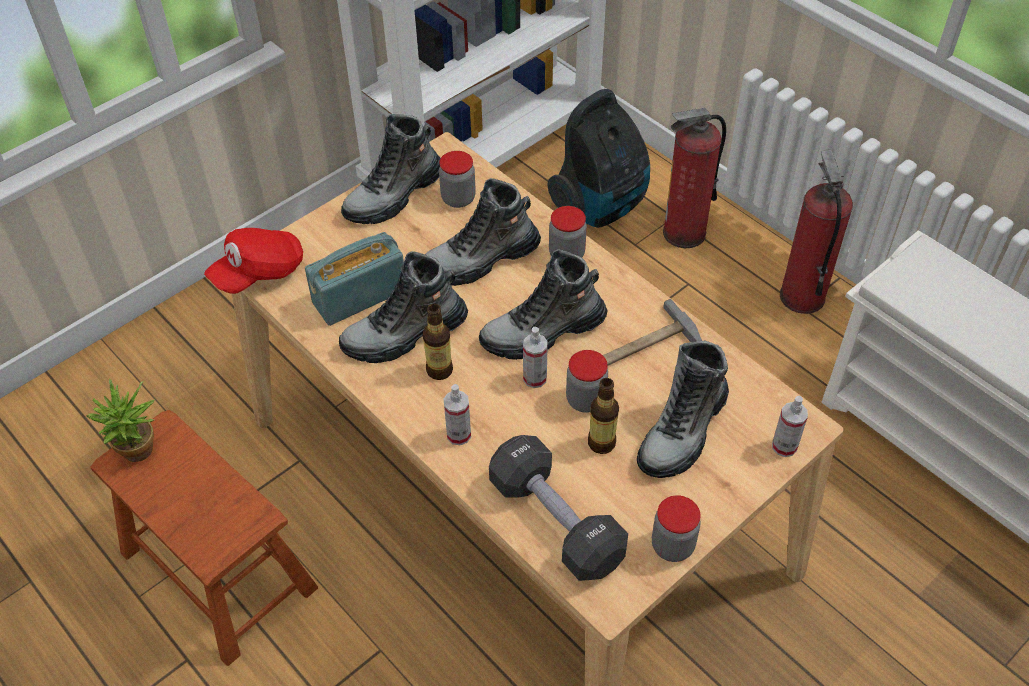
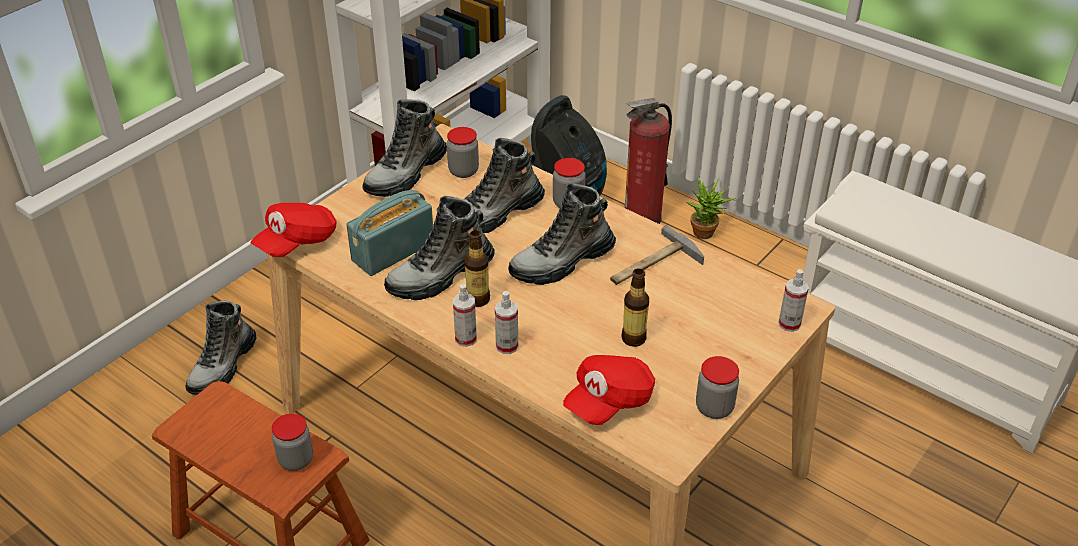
camera: 10 degrees left, 10 degrees down
potted plant [87,379,155,462] -> potted plant moved to [687,177,735,239]
black dumbbell [489,435,628,581] -> red cap [563,355,655,425]
spray bottle [523,327,548,388] -> spray bottle moved to [453,284,477,347]
jar [566,350,608,413] -> jar moved to [272,413,313,471]
boot [637,341,729,478] -> boot moved to [186,300,257,395]
fire extinguisher [780,150,853,314] -> none

